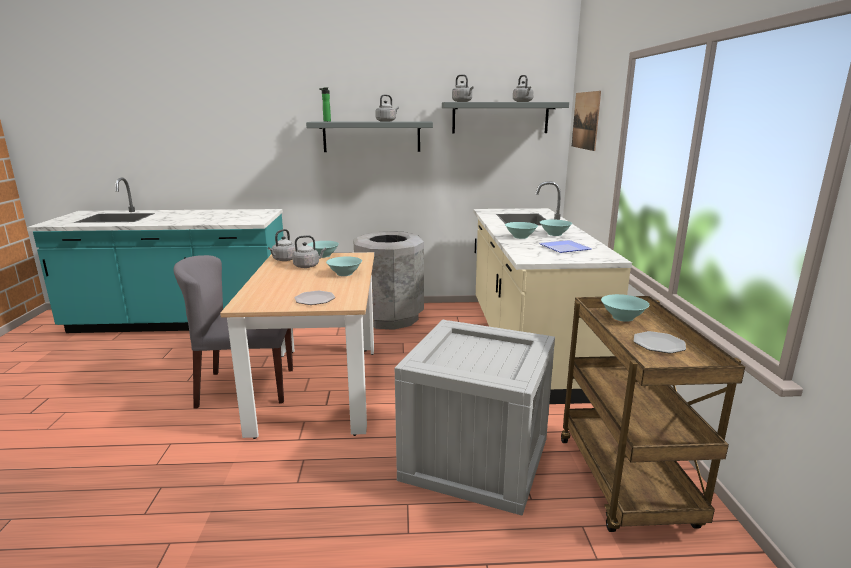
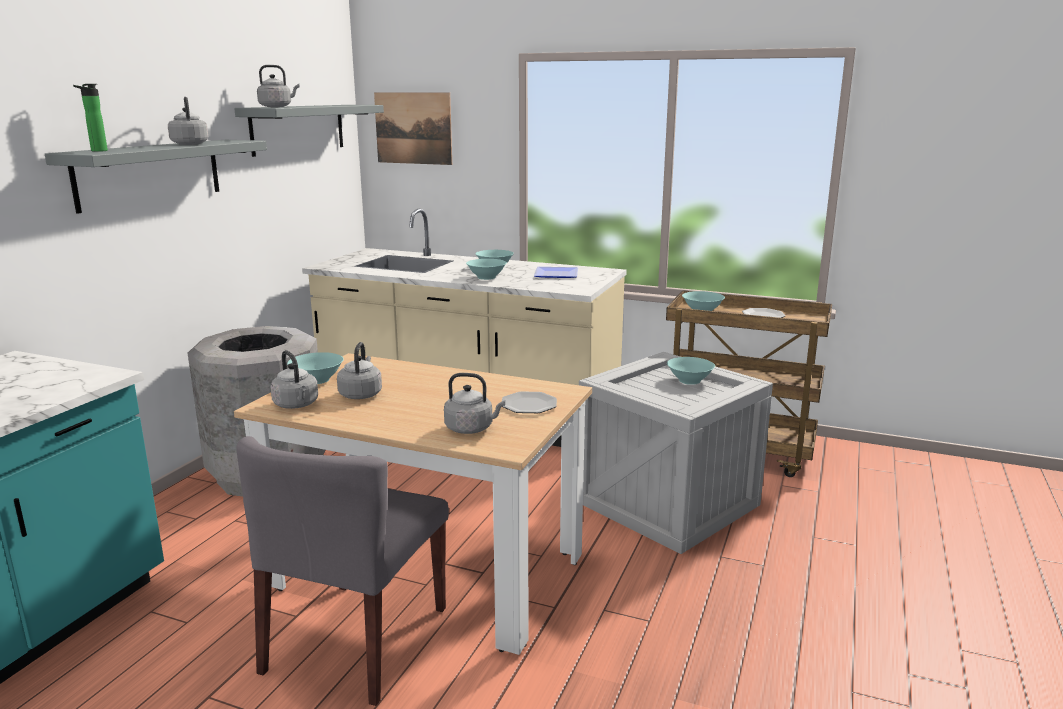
camera: 65 degrees left, 0 degrees up
turquoise bowl [326,257,362,276] -> turquoise bowl moved to [667,357,715,385]
grey kettle [513,75,533,102] -> grey kettle moved to [444,373,505,434]

